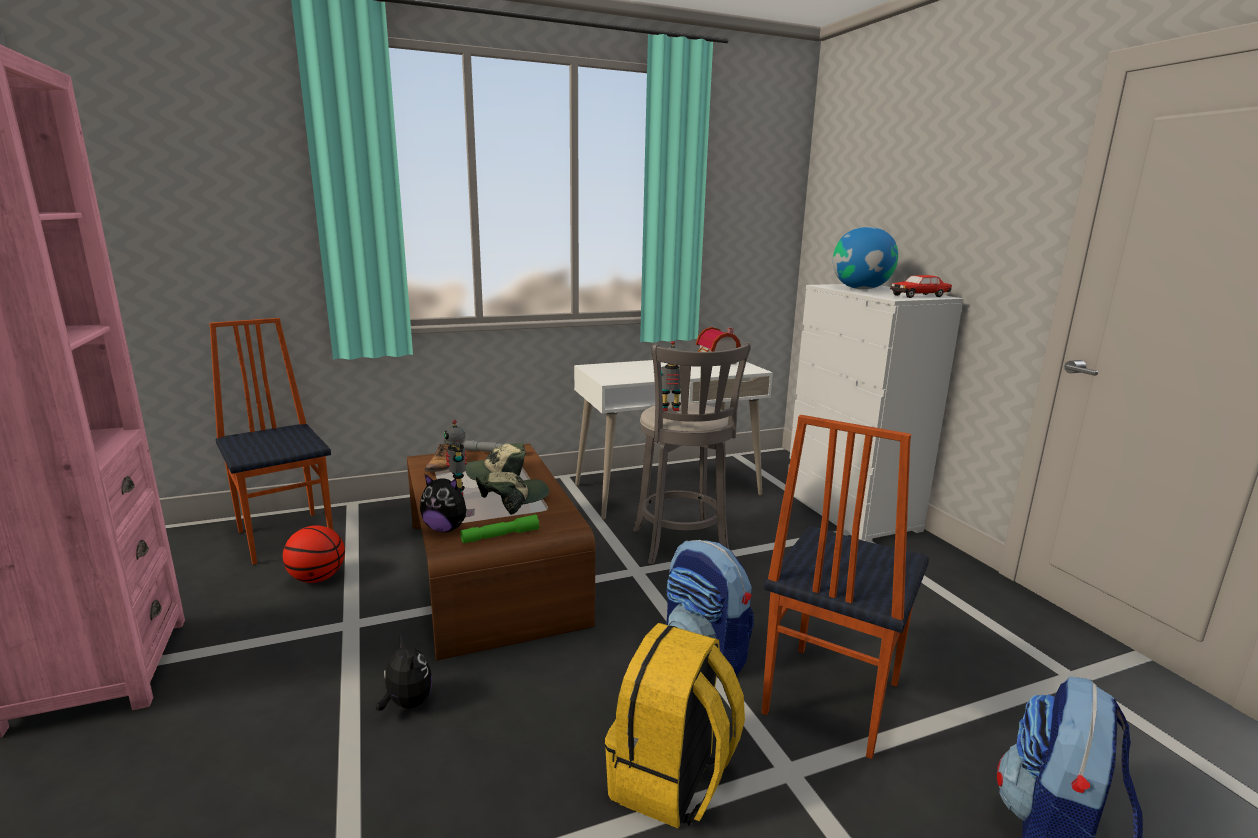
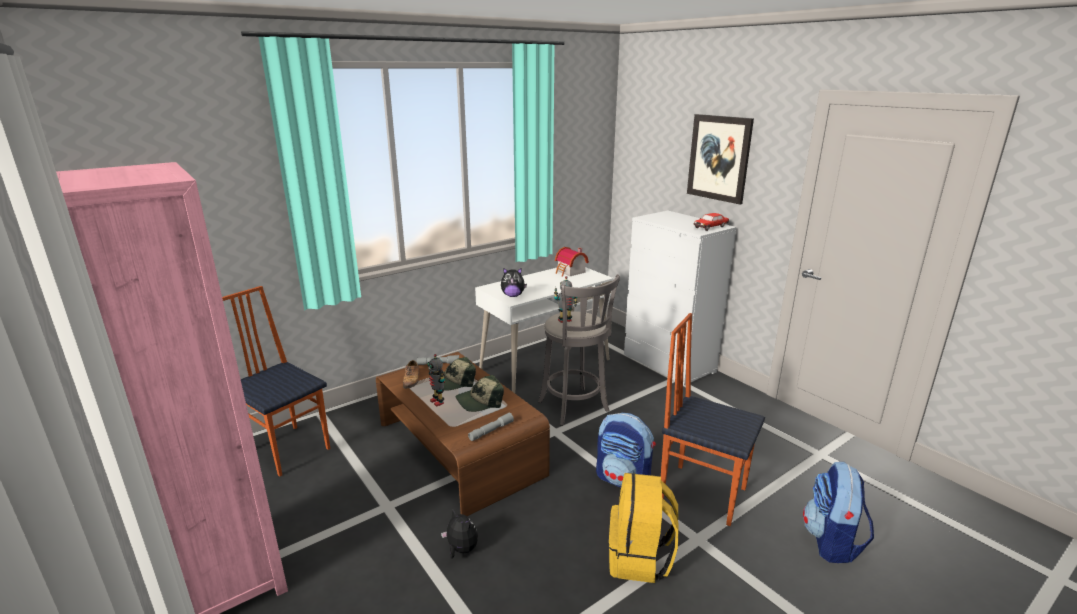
camera: 15 degrees left, 5 degrees up
basketball [283,525,345,583] -> none
plush toy [420,474,475,532] -> plush toy moved to [501,268,527,297]
green flashlight [461,514,540,543] -> grey flashlight [468,413,514,441]
cap [476,472,549,515] -> cap turned 150 degrees counterclockwise [455,375,504,412]
chair [762,415,929,759] -> chair turned 105 degrees clockwise [661,313,765,526]
globe [833,227,898,289] -> none
none -> picture [687,114,754,204]

